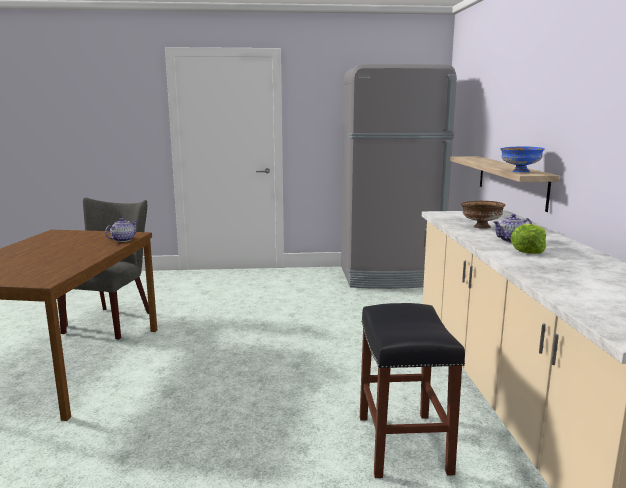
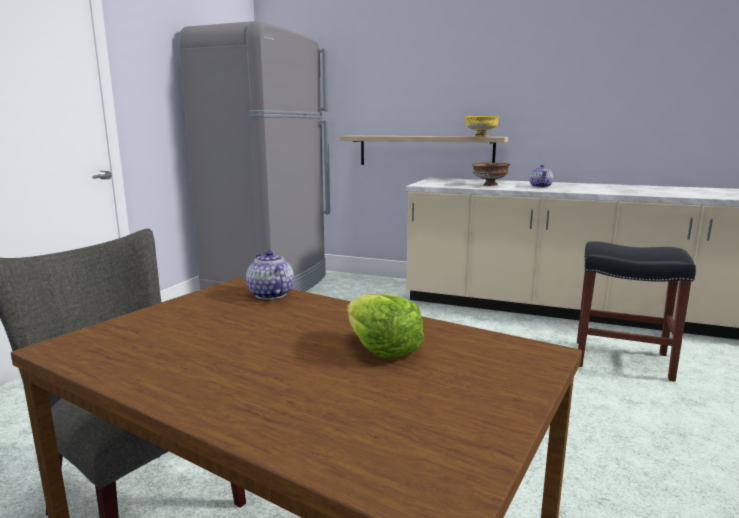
camera: 65 degrees left, 0 degrees up
blue bowl [500,146,545,172] -> yellow bowl [465,116,500,137]
lettuce [510,224,546,254] -> lettuce moved to [347,294,424,358]

